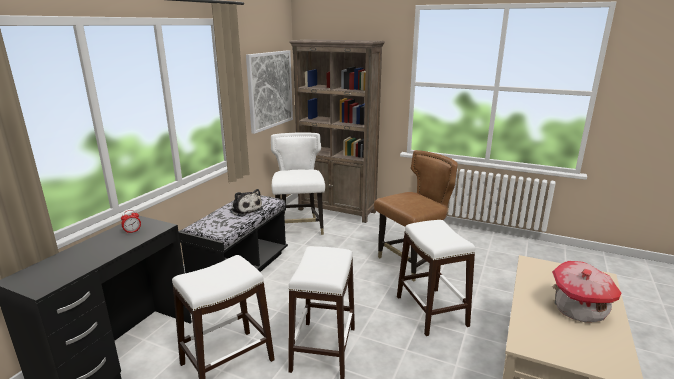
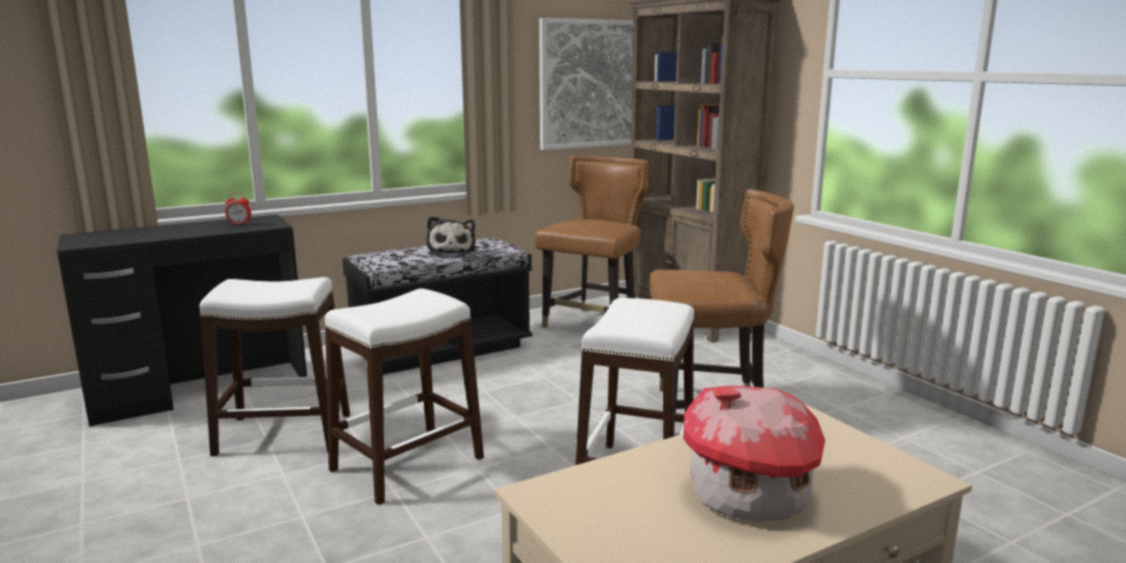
camera: 35 degrees right, 5 degrees down
white chair [271,132,325,235] -> brown chair [535,155,649,328]

